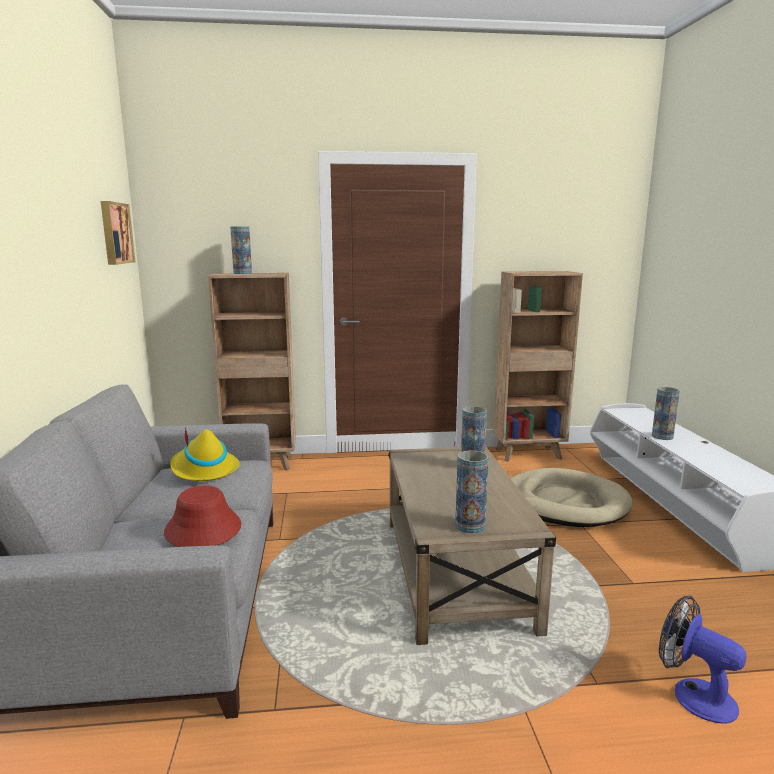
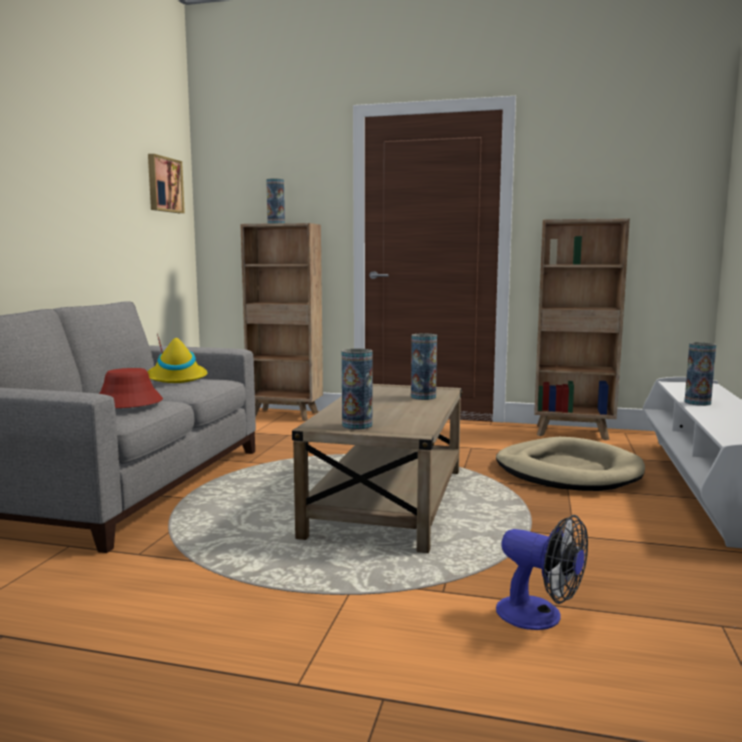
camera: 20 degrees right, 5 degrees down
fan [659,595,747,724] -> fan turned 150 degrees clockwise [496,515,588,630]

